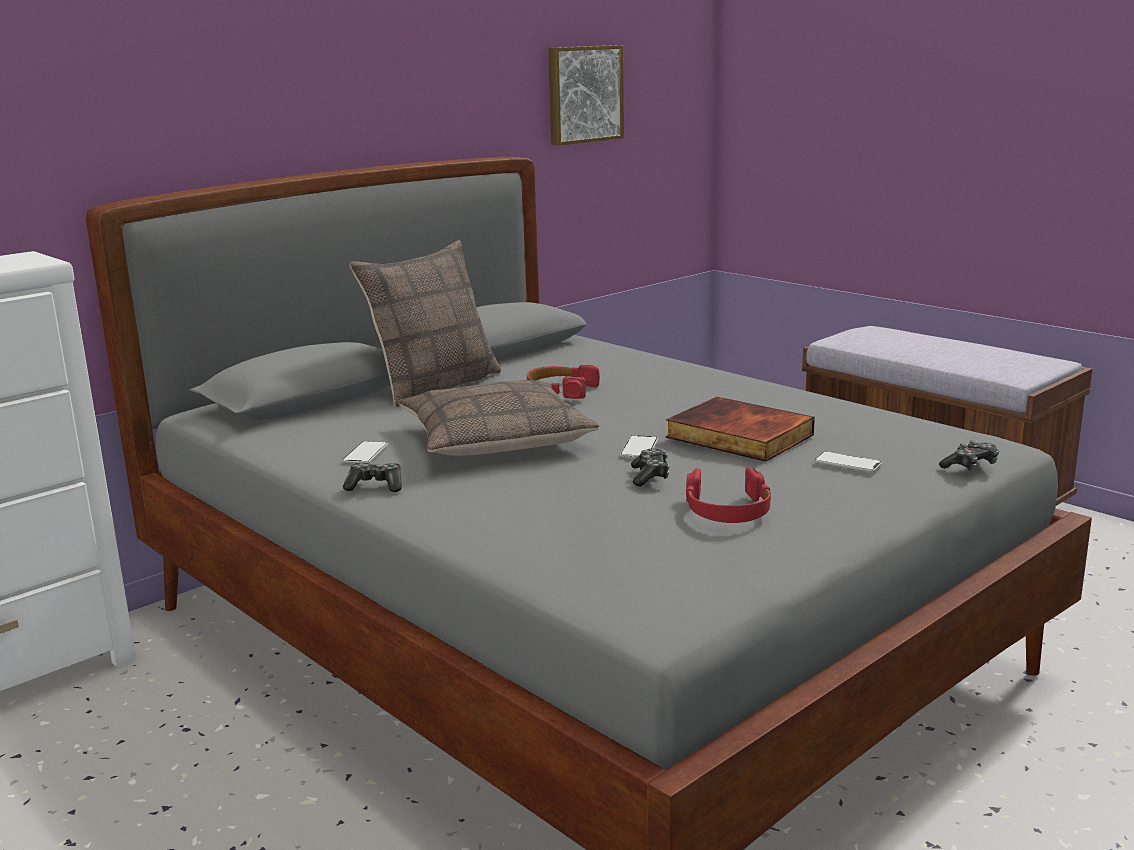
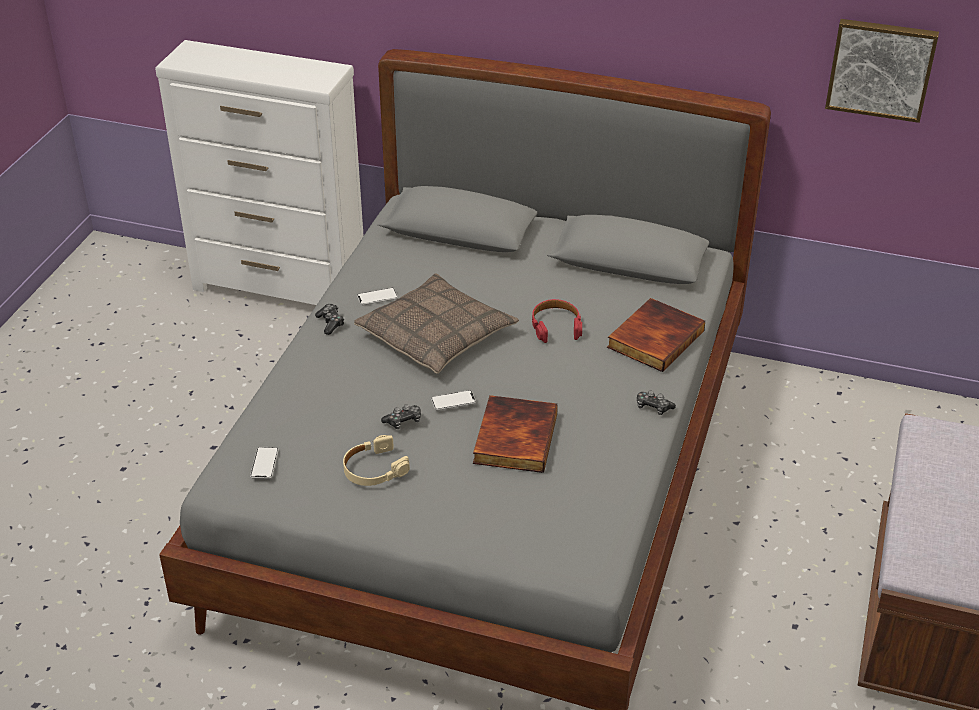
camera: 60 degrees right, 20 degrees up
pillow [349,240,501,407] -> none
red headphones [686,467,771,523] -> beige headphones [343,435,410,486]
phone [814,451,882,472] -> phone moved to [250,447,279,479]
game controller [939,440,999,471] -> game controller moved to [637,390,676,415]
none -> book [607,298,705,372]

